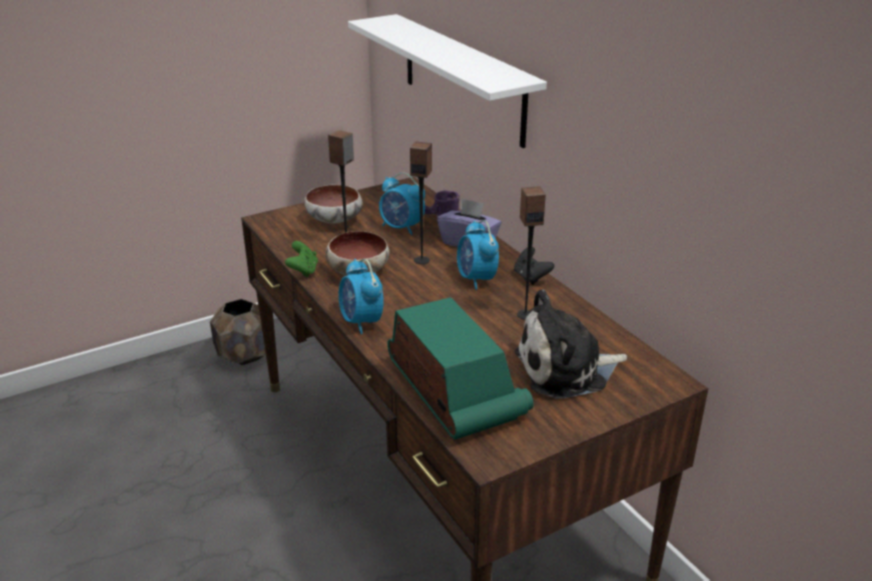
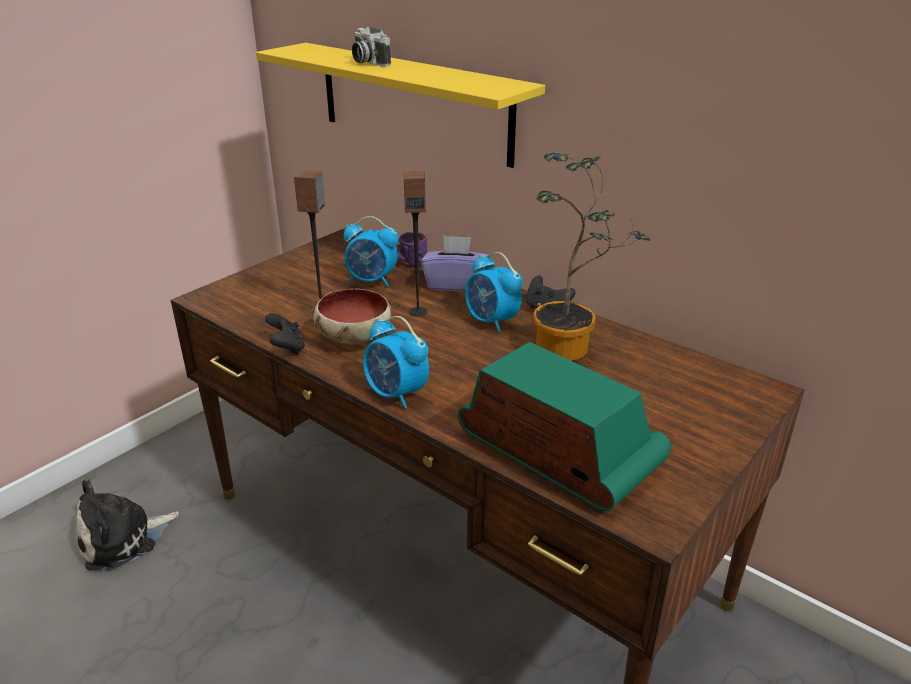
camera: 20 degrees left, 0 degrees up
brown planter [210,299,266,365] -> none
green game controller [285,241,318,277] -> black game controller [265,313,305,355]
bowl [304,184,363,224] -> none
white shelf [348,14,547,148] -> yellow shelf [256,43,545,168]
plush toy [514,289,627,399] -> plush toy moved to [76,479,179,571]
speaker [517,186,546,320] -> potted plant [533,153,650,361]
none -> camera [352,27,391,67]

